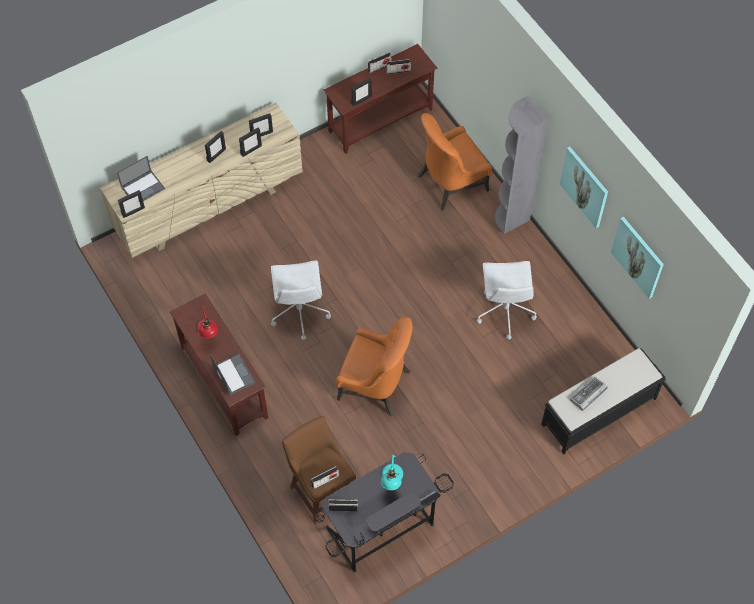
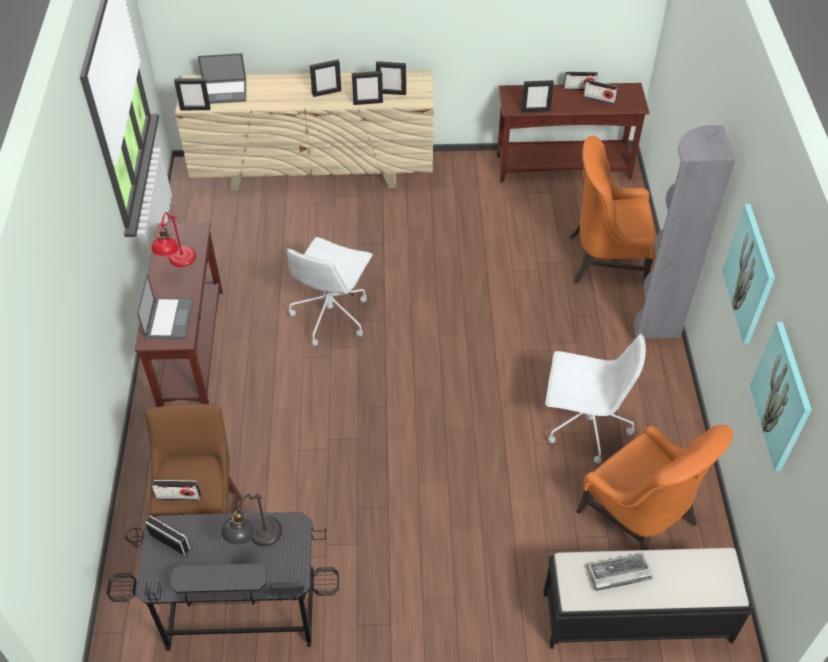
camera: 30 degrees right, 10 degrees down
orange chair [336,317,413,417] -> orange chair moved to [576,425,733,550]
turquoise table lamp [381,455,403,490] -> grey table lamp [221,494,282,546]
white office chair [477,261,537,340] -> white office chair turned 105 degrees counterclockwise [545,334,646,464]

